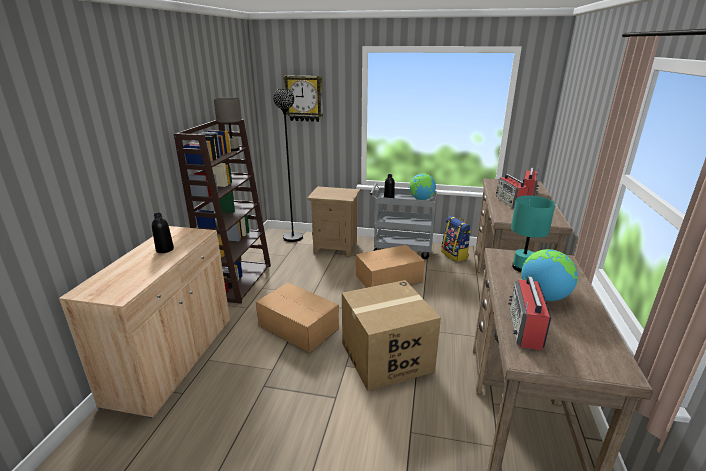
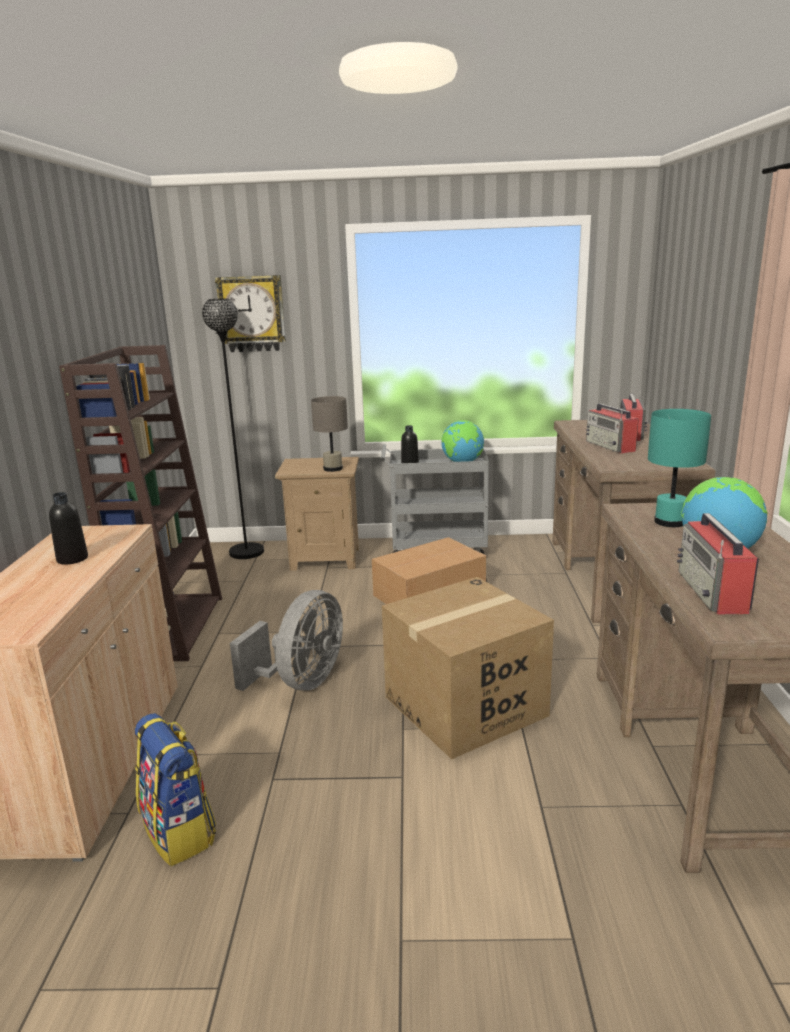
camera: 10 degrees left, 5 degrees down
grey table lamp [214,97,242,151] -> grey table lamp moved to [311,396,348,472]
cardboard box [256,283,339,353] -> grey fan [230,590,343,691]
backpack [441,216,471,262] -> backpack moved to [135,713,216,866]

